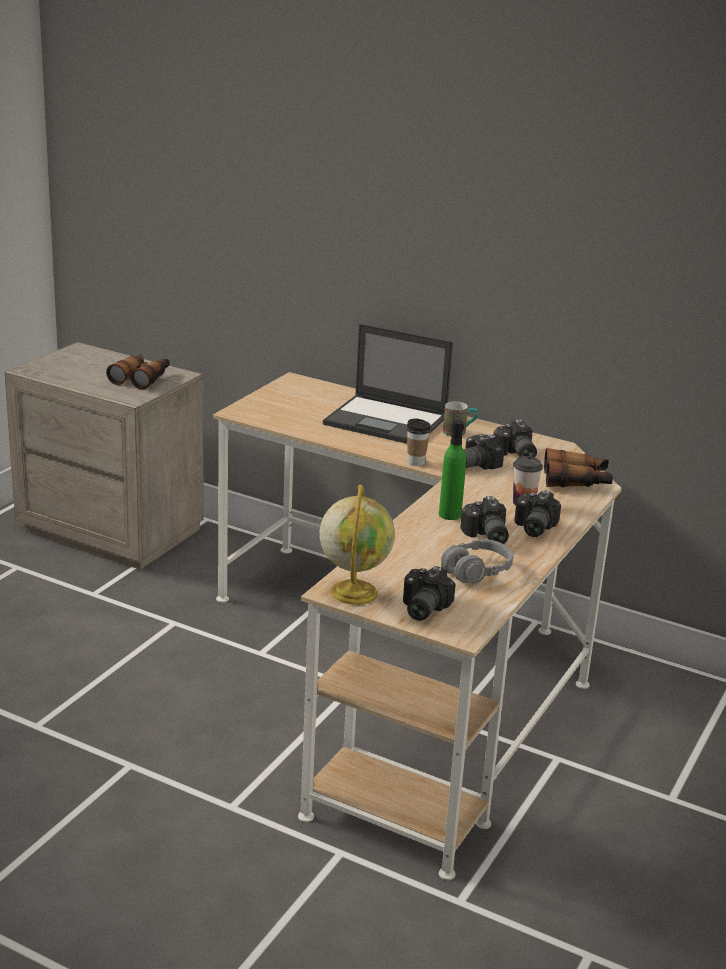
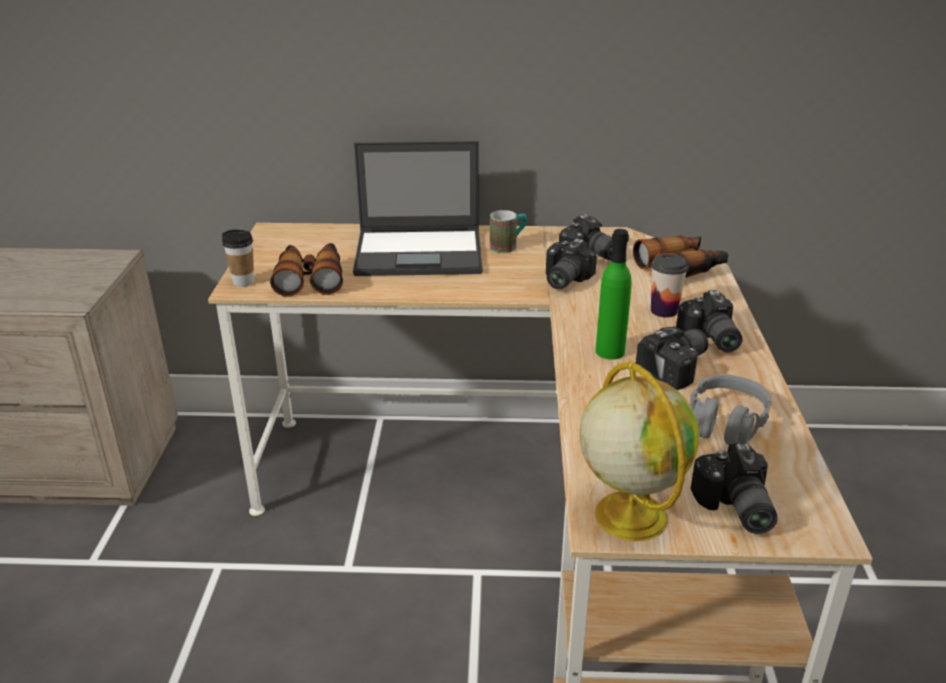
camera: 25 degrees left, 5 degrees up
binoculars [106,354,170,390] -> binoculars moved to [270,243,343,297]
cup [406,418,431,466] -> cup moved to [222,229,254,287]
camera [460,496,509,544] -> camera turned 90 degrees counterclockwise [636,327,708,390]

